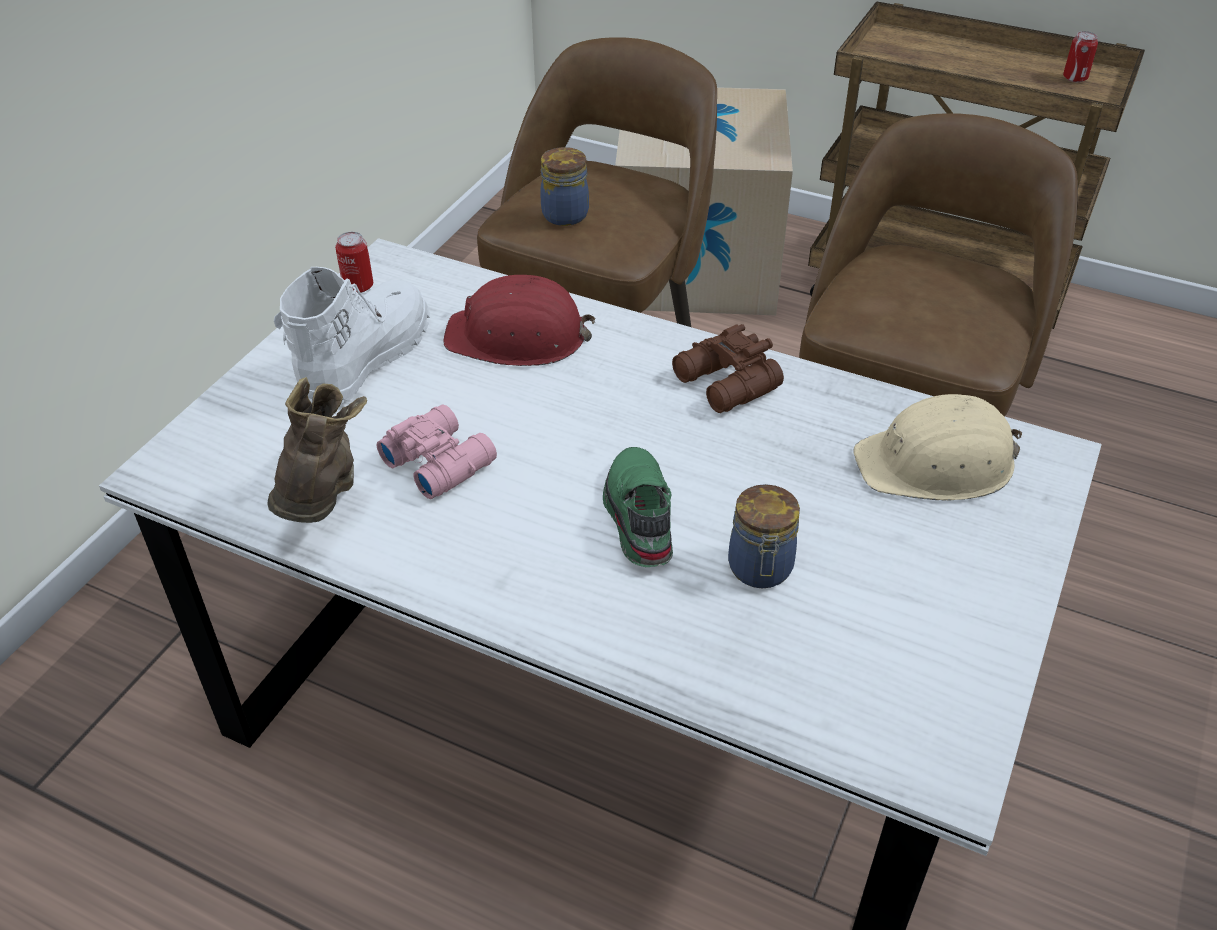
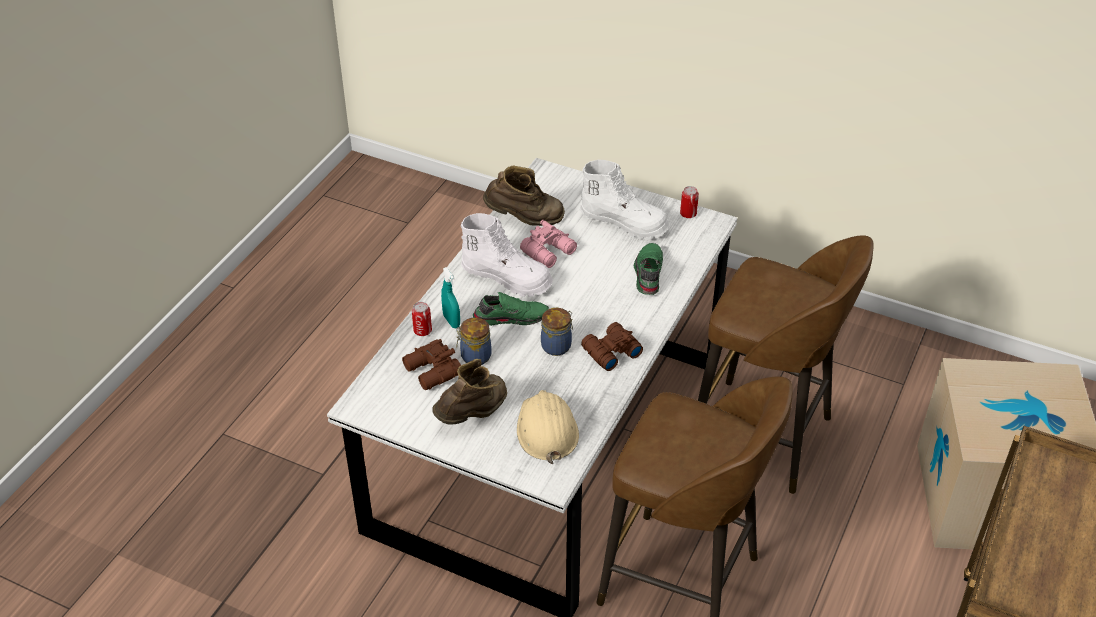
camera: 90 degrees right, 0 degrees up
red hard hat [443,275,596,366] -> green shoe [634,243,663,295]
jar [540,147,589,226] -> jar moved to [541,308,573,356]
can [1063,31,1098,83] -> can moved to [412,302,432,336]
none -> brown binoculars [402,339,461,390]
none -> brown boot [432,359,507,425]
none -> turquoise spray bottle [441,267,460,328]
none -> white boot [461,213,553,297]

